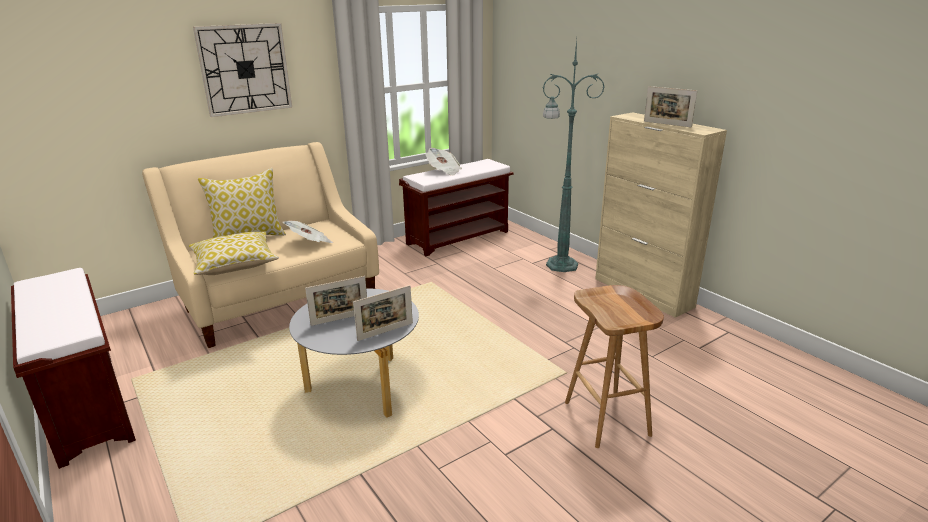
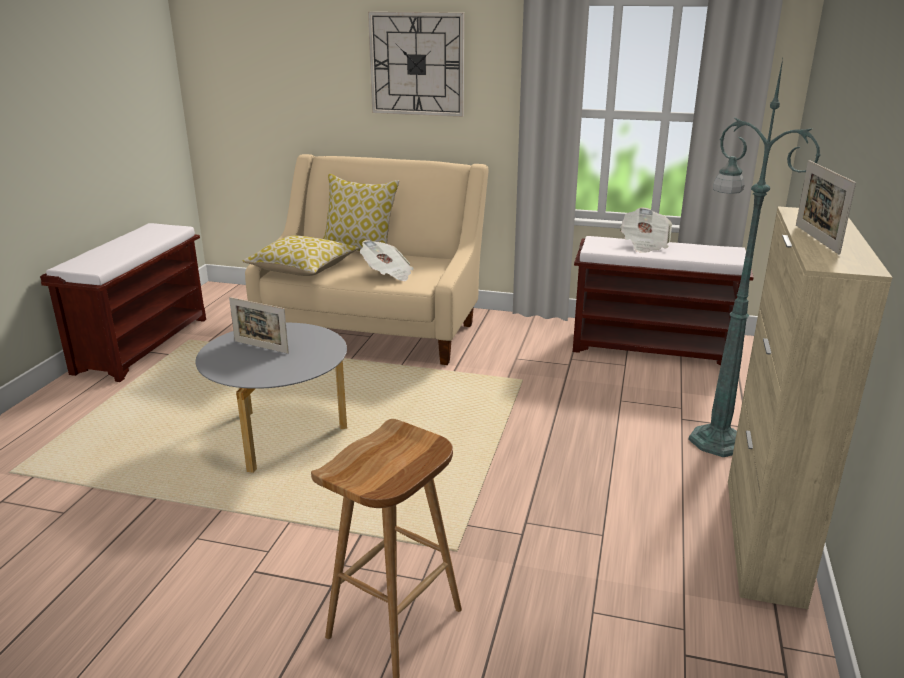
camera: 50 degrees right, 0 degrees up
picture frame [353,285,413,341] -> none

